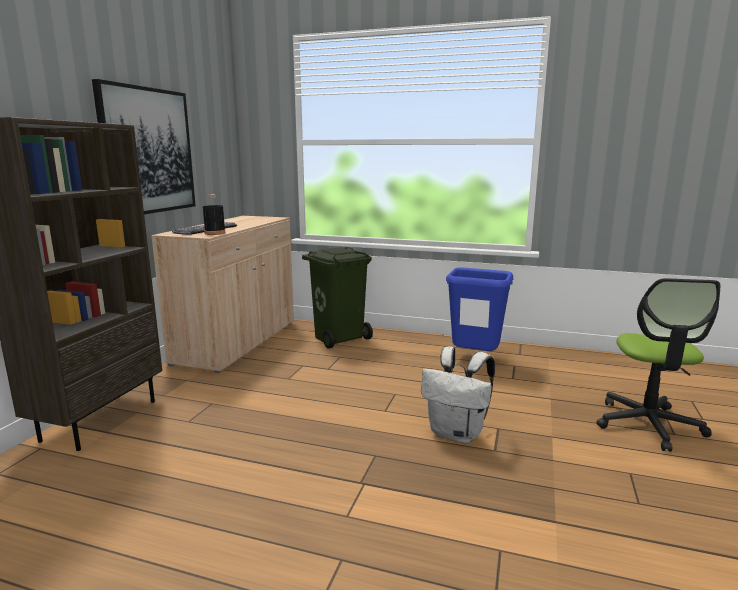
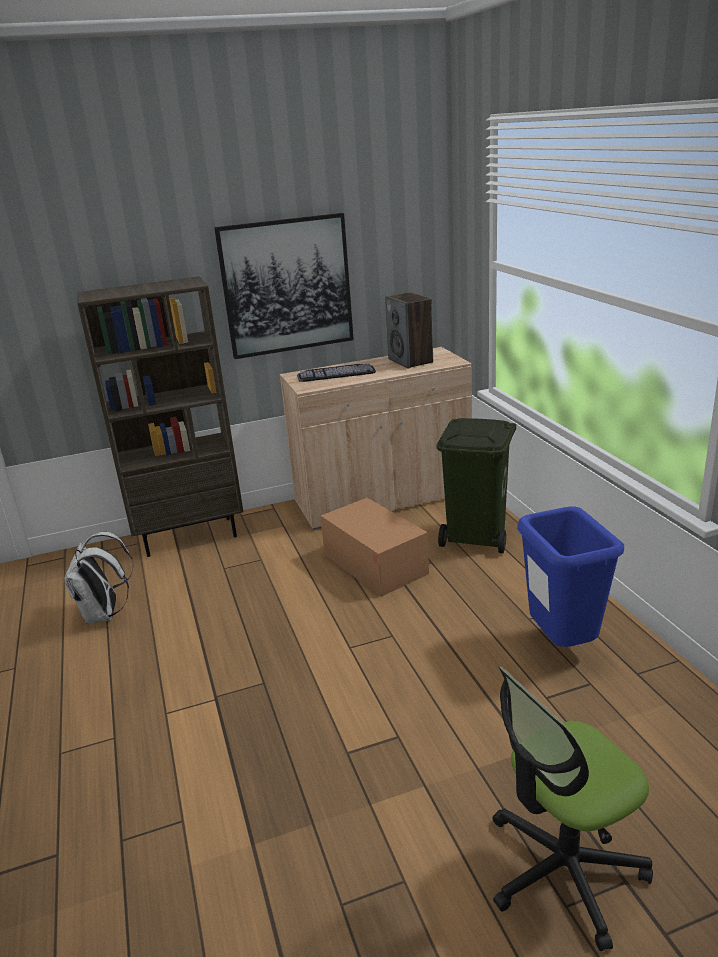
camera: 55 degrees right, 10 degrees up
black bottle [203,194,225,235] -> none
white backpack [421,346,495,443] -> white backpack moved to [65,532,133,624]
none -> cardboard box [320,498,429,597]
none -> speaker [385,292,433,369]

